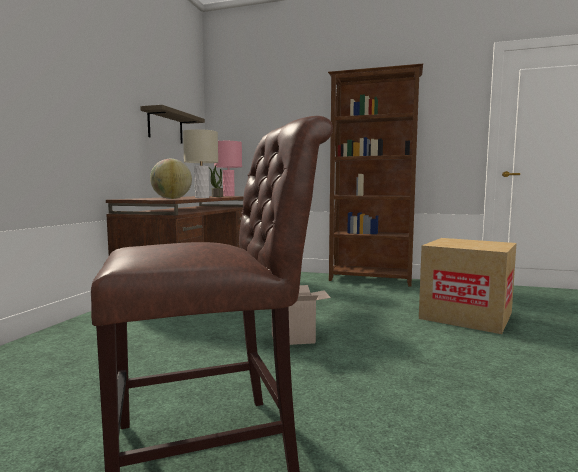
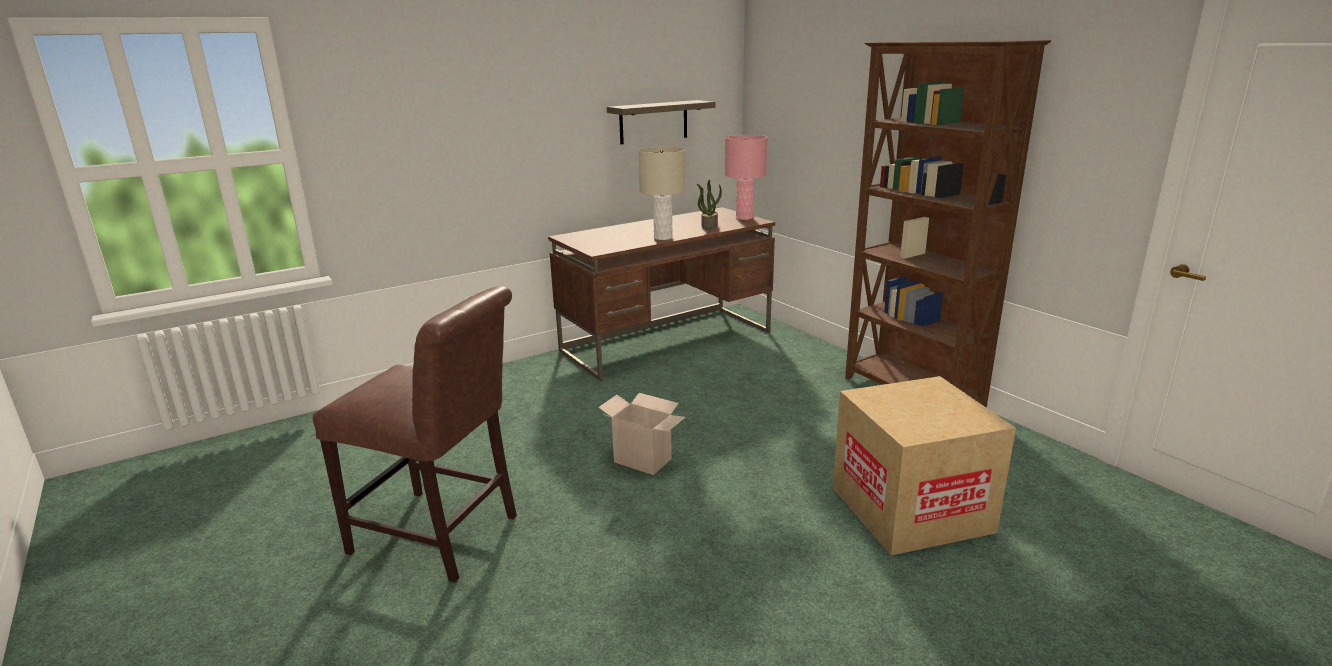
camera: 40 degrees right, 15 degrees up
globe [150,159,192,199] -> none

